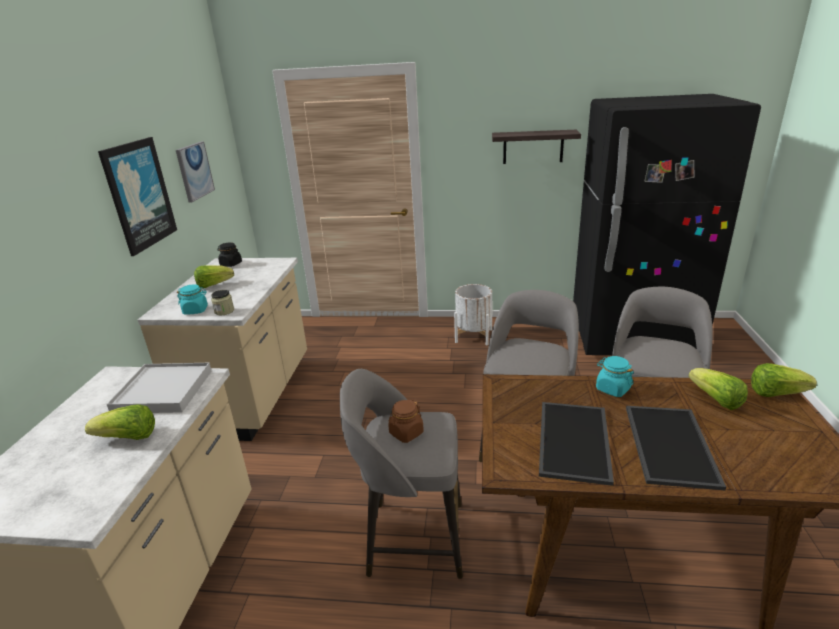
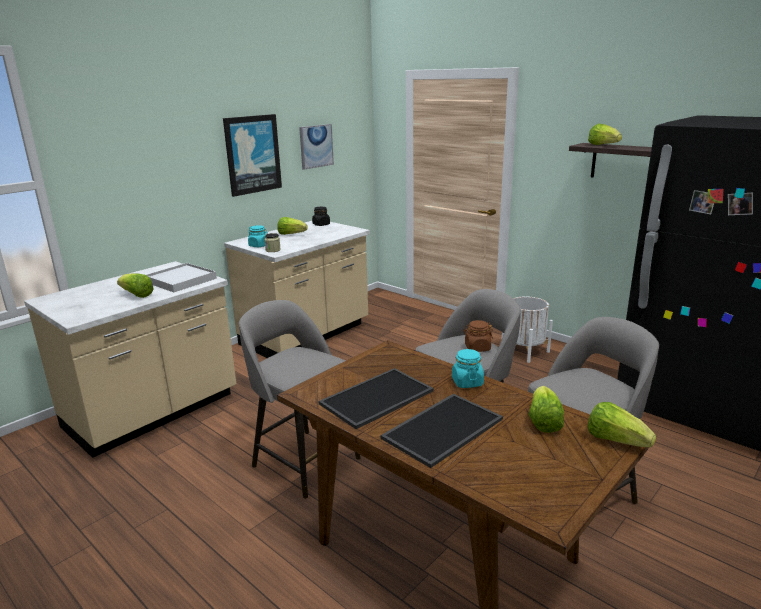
camera: 35 degrees right, 5 degrees down
brown jar [388,400,424,443] -> brown jar moved to [463,320,493,352]
none -> lettuce [588,124,622,145]

